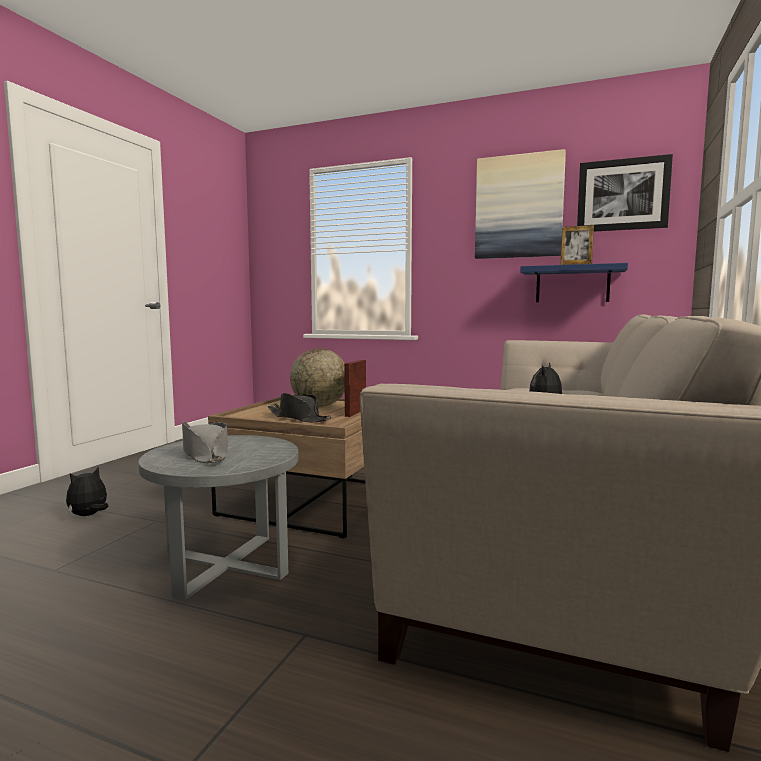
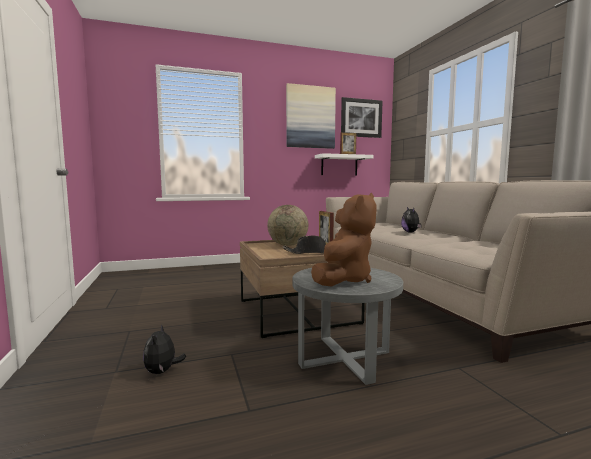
camera: 40 degrees left, 0 degrees up
grey hat [182,421,228,463] -> brown plush toy [311,193,377,286]
blue shelf [520,263,628,302] -> white shelf [315,153,374,175]

